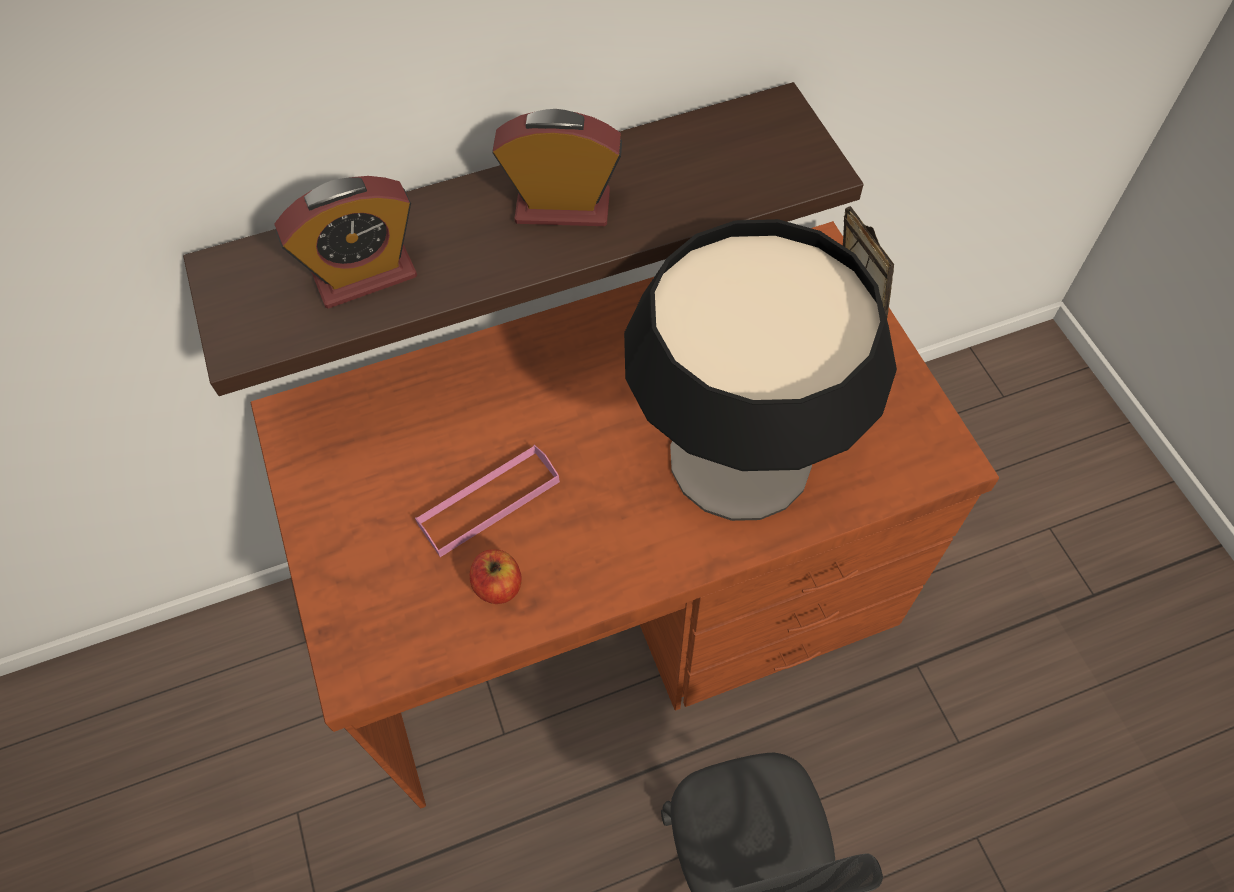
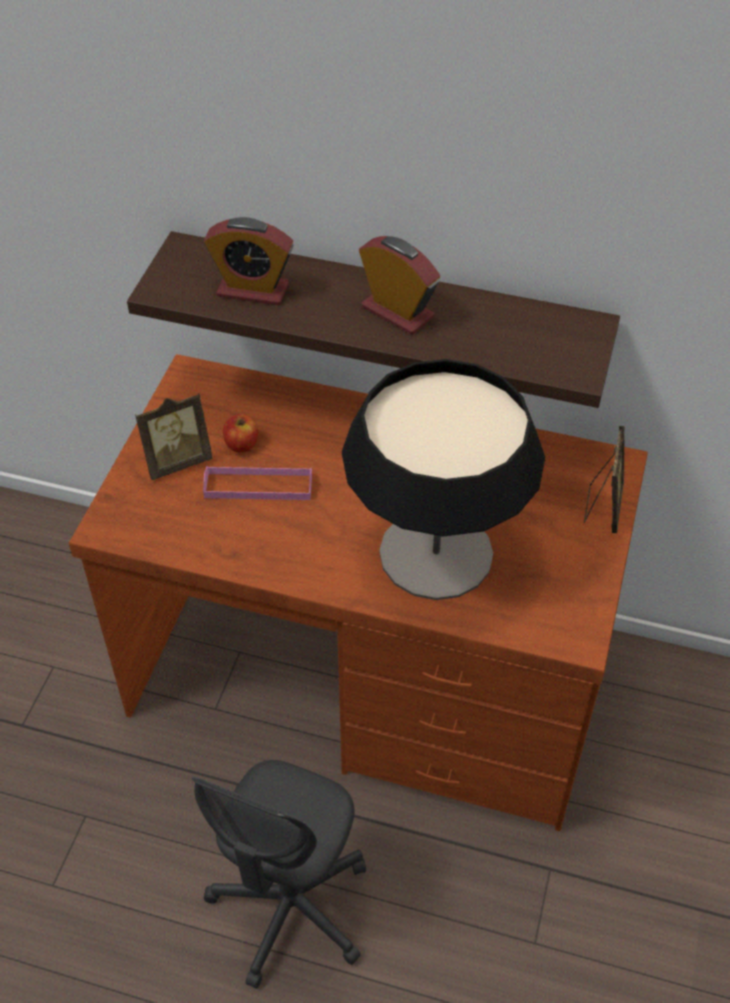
camera: 35 degrees right, 10 degrees down
apple [470,549,522,604] -> apple moved to [223,414,258,453]
none -> picture frame [135,393,212,480]

